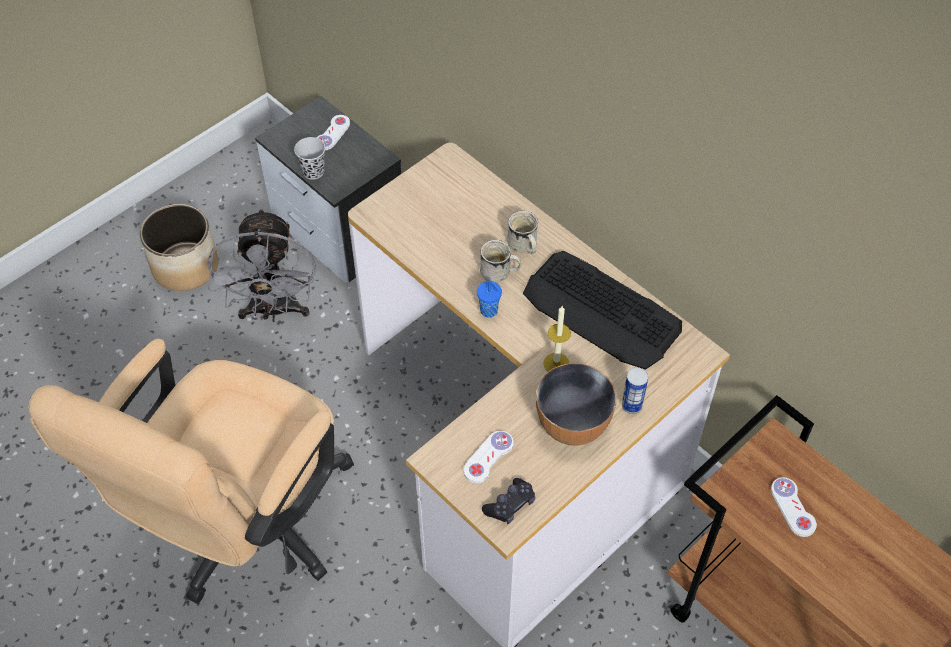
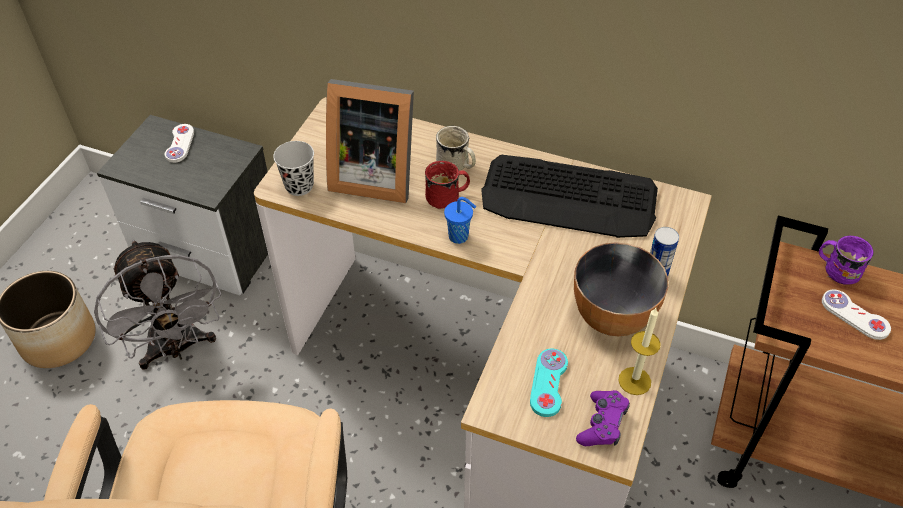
camera: 25 degrees left, 5 degrees down
black cup [294,137,325,180] -> black cup moved to [273,141,314,196]
white game controller [464,431,514,483] -> turquoise game controller [530,348,568,417]
white mug [480,240,521,282] -> red mug [425,160,470,209]
black game controller [482,478,535,524] -> purple game controller [576,390,630,446]
candle [543,306,571,372] -> candle moved to [619,308,661,395]
none -> picture frame [326,79,414,203]
none -> purple mug [819,236,874,285]

